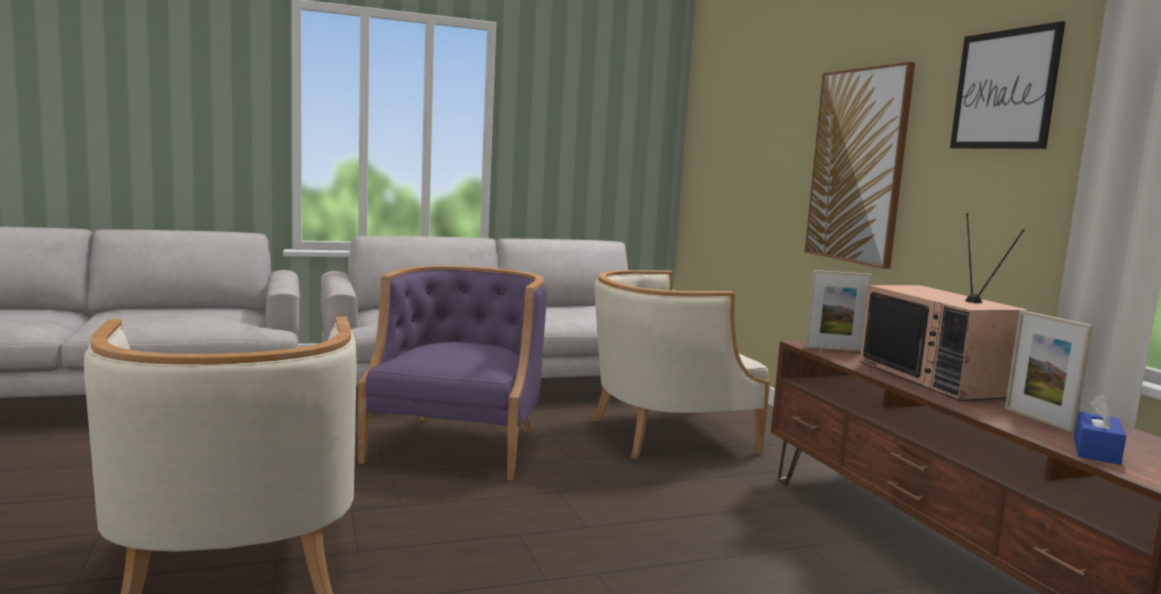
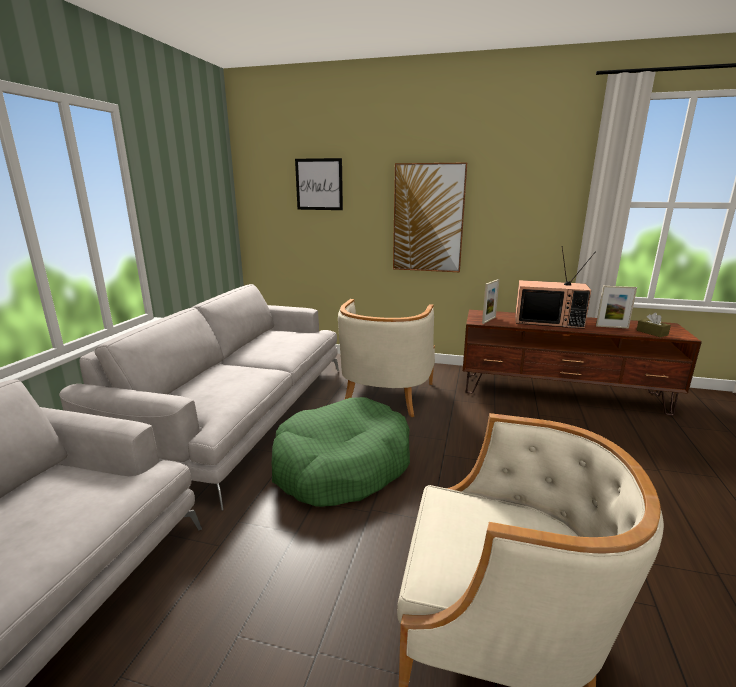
camera: 55 degrees left, 10 degrees up
purple armchair [358,266,547,481] -> green dog bed [271,397,410,507]
picture [950,21,1066,149] -> picture moved to [295,158,343,210]
blue tissue box [1074,395,1126,465] -> brown tissue box [637,313,671,337]

